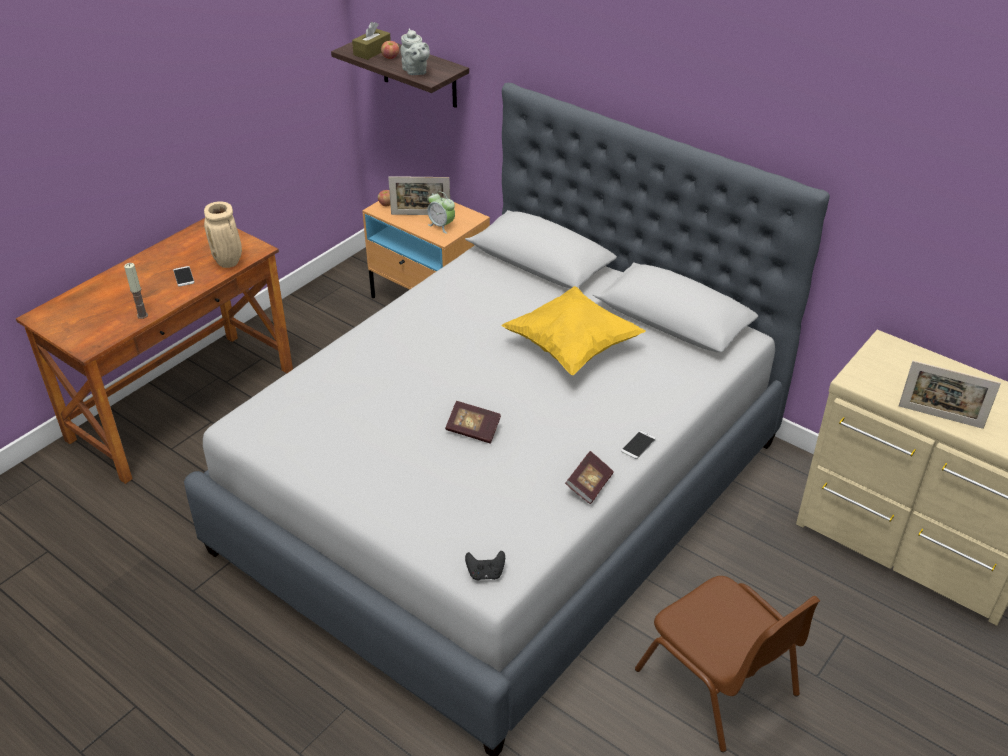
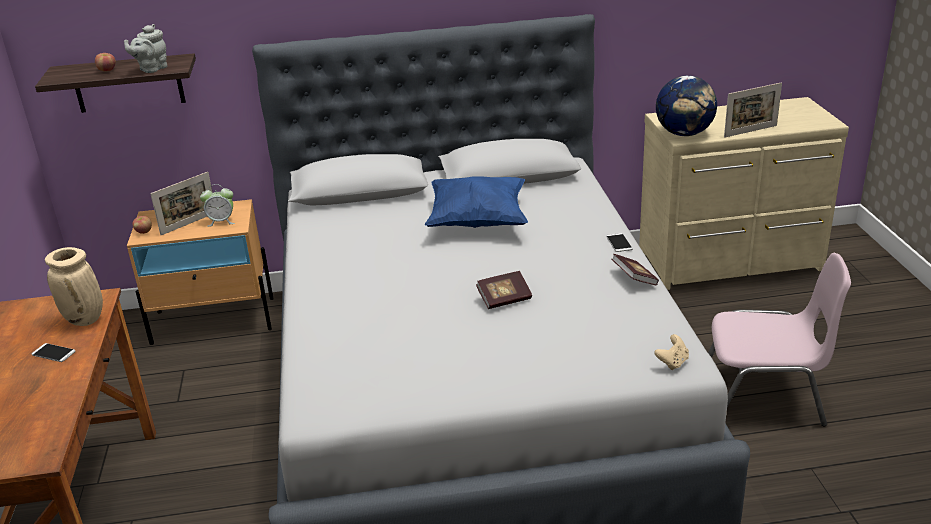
camera: 45 degrees left, 10 degrees down
candle [124,263,148,319] -> none
brown tissue box [352,22,391,60] -> none
grey teapot [401,29,430,75] -> grey teapot turned 105 degrees clockwise [124,24,167,73]
black game controller [465,551,505,580] -> beige game controller [654,334,689,370]
yellow pillow [502,286,646,375] -> blue pillow [425,176,528,228]
brown chair [635,576,820,752] -> pink chair [708,253,851,426]
none -> globe [656,76,717,136]

